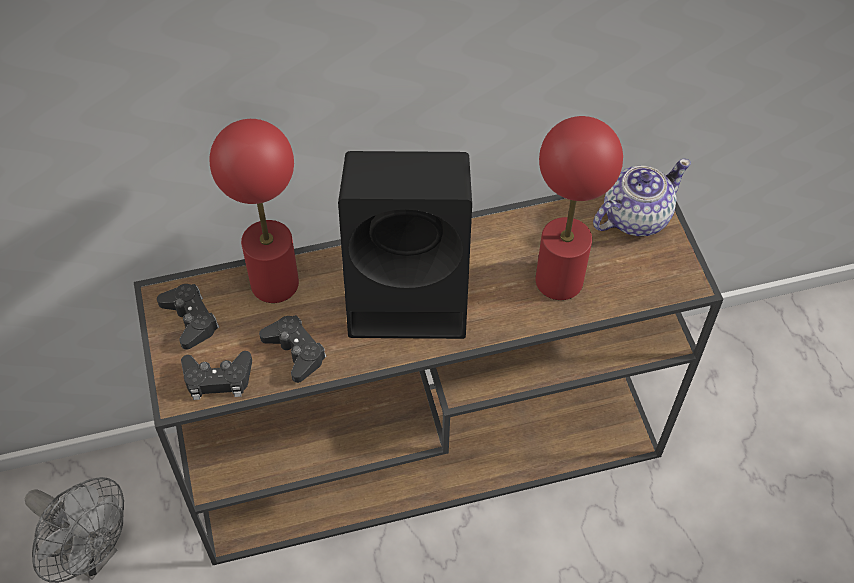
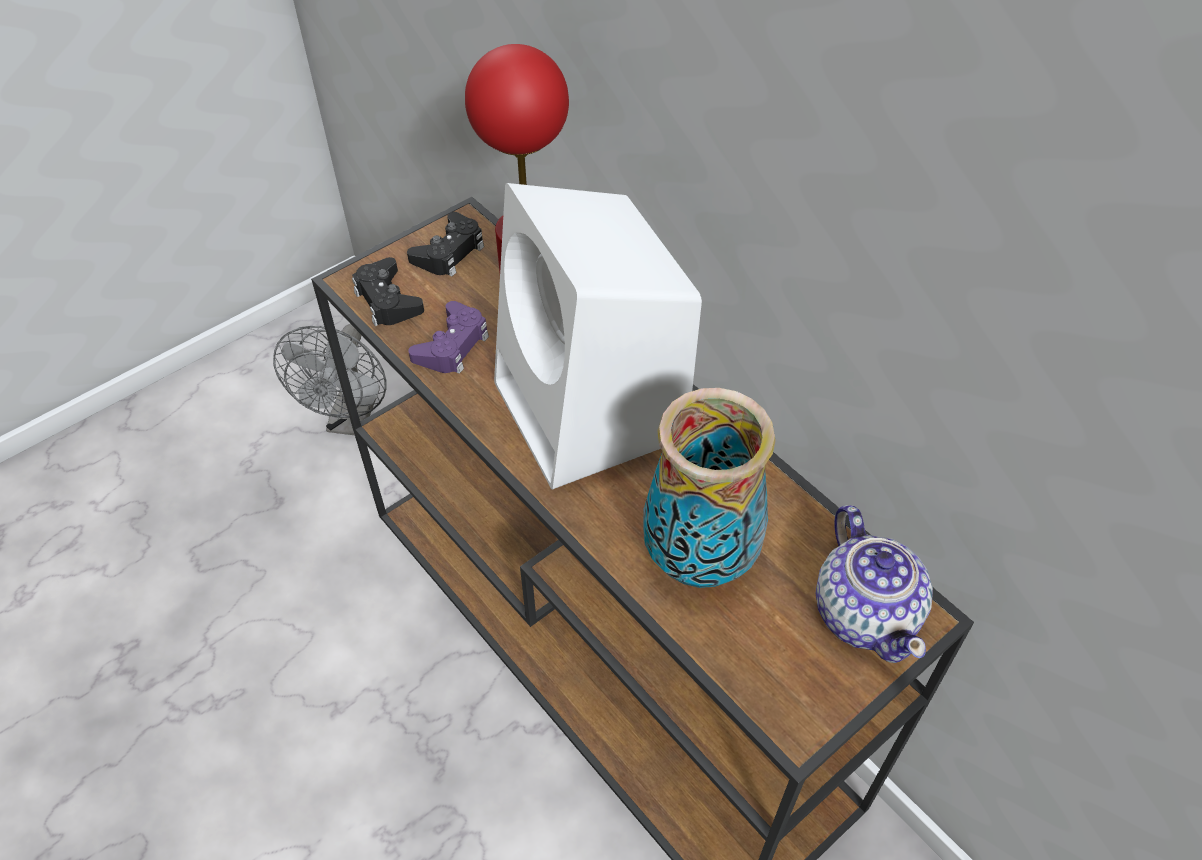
camera: 65 degrees right, 5 degrees down
black game controller [259,315,326,383] -> purple game controller [408,301,489,374]
black speaker [338,151,472,339] -> white speaker [494,183,702,490]
red table lamp [535,116,623,300] -> vase [643,388,776,588]
teapot [593,159,691,236] -> teapot turned 45 degrees clockwise [816,505,933,663]

